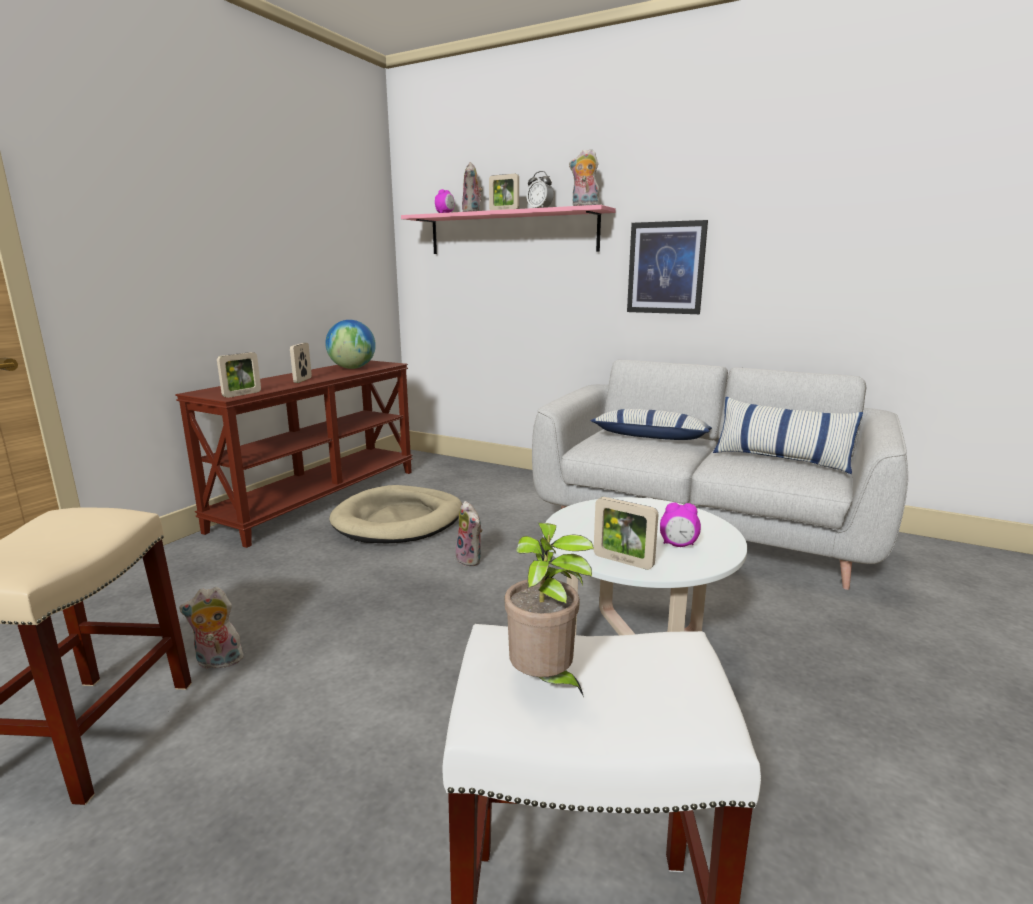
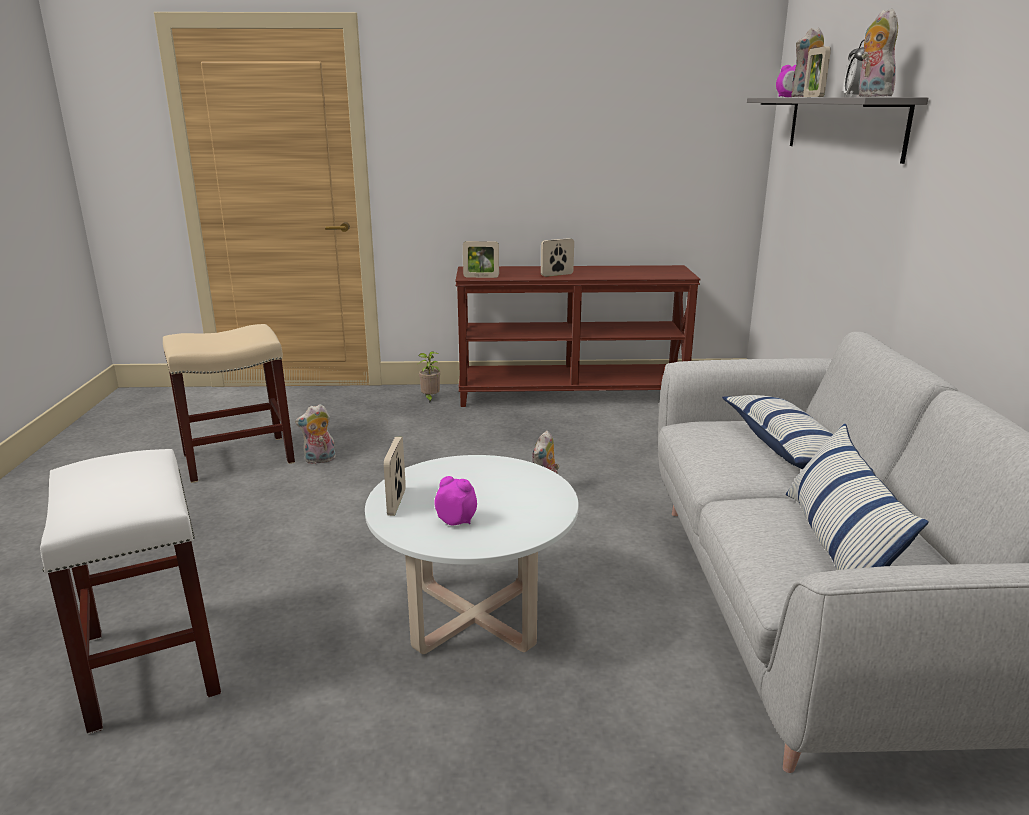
camera: 60 degrees right, 5 degrees up
plush toy [179,587,244,669] -> plush toy turned 75 degrees counterclockwise [295,404,336,464]
globe [325,320,376,369] -> none
beige dog bed [329,485,462,544] -> none
pink shelf [401,205,616,254] -> grey shelf [747,97,928,164]
potted plant [505,523,594,697] -> potted plant moved to [418,351,440,403]
picture [627,220,708,314] -> none
alarm clock [660,503,701,547] -> alarm clock turned 135 degrees clockwise [434,476,477,526]

